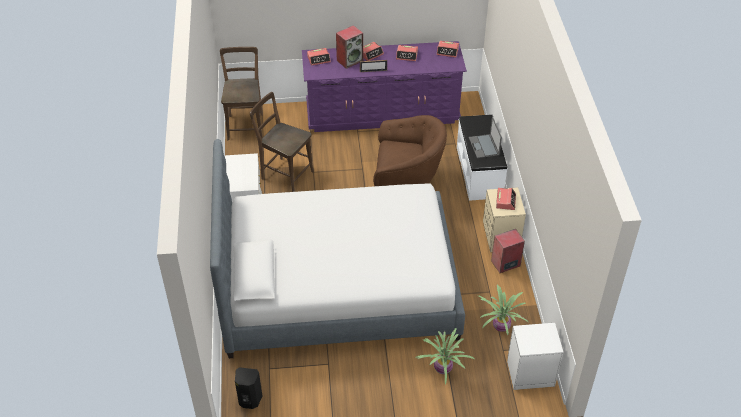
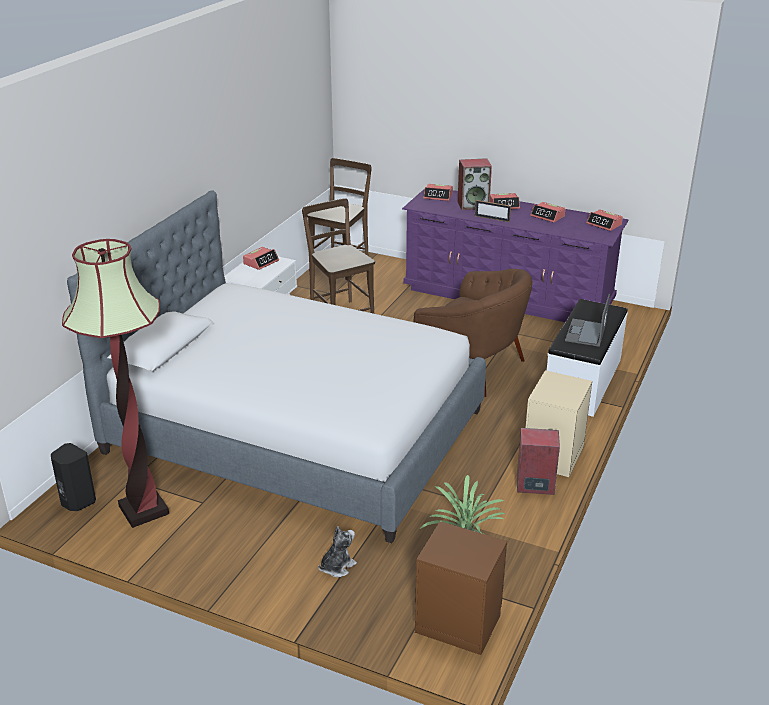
camera: 30 degrees right, 15 degrees down
potted plant [415,328,474,385] -> plush toy [318,526,357,577]
alarm clock [496,188,516,210] -> alarm clock moved to [243,247,279,270]
white nightstand [507,323,563,390] -> brown nightstand [415,521,507,655]
none -> floor lamp [62,239,169,528]

